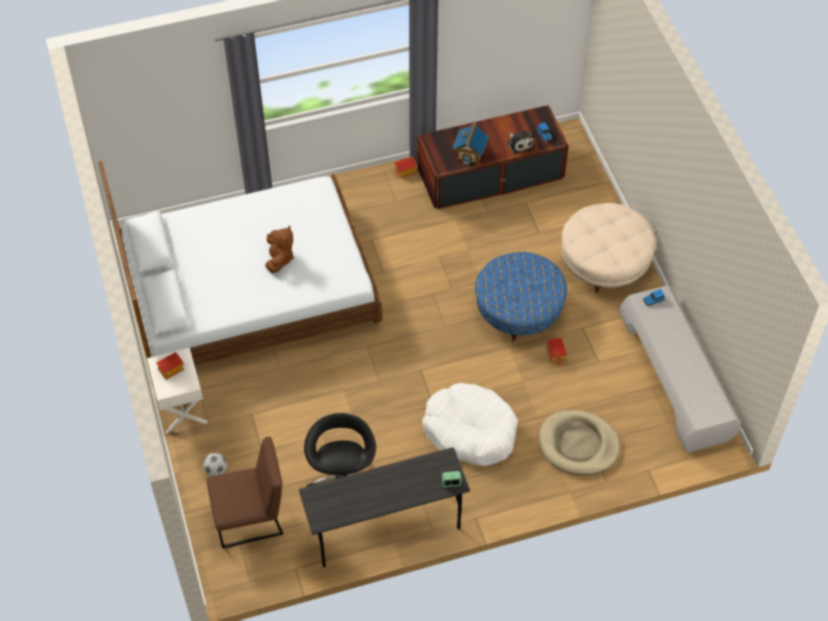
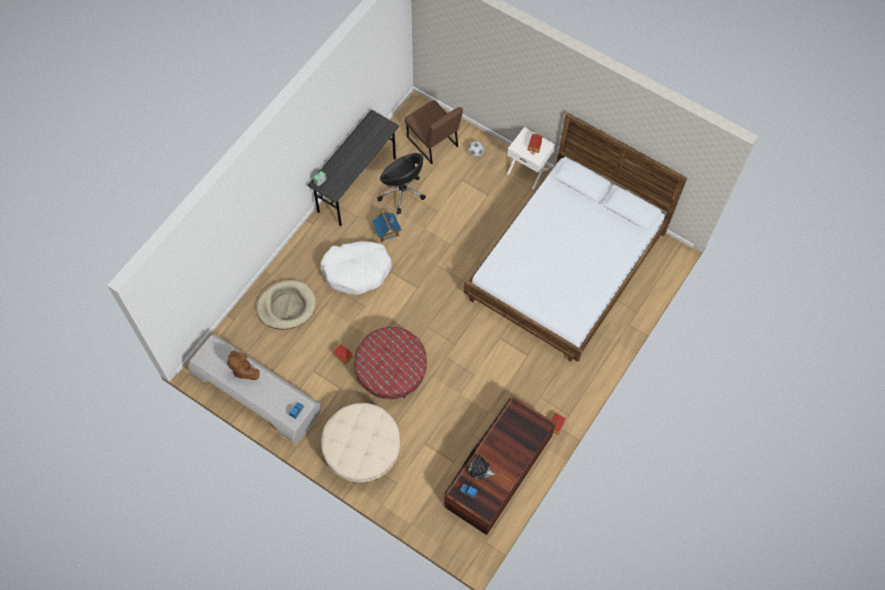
camera: 140 degrees right, 10 degrees up
brown chair [206,436,283,548] -> brown chair turned 75 degrees counterclockwise [405,100,463,164]
brown plush toy [265,225,294,273] -> brown plush toy moved to [227,350,260,380]
toy house [452,123,489,165] -> toy house moved to [372,211,401,242]
blue ottoman [475,252,567,342] -> red ottoman [354,327,427,399]

